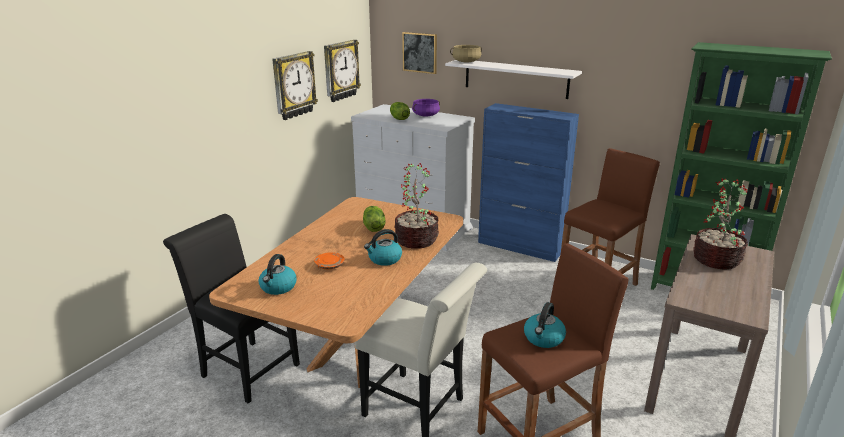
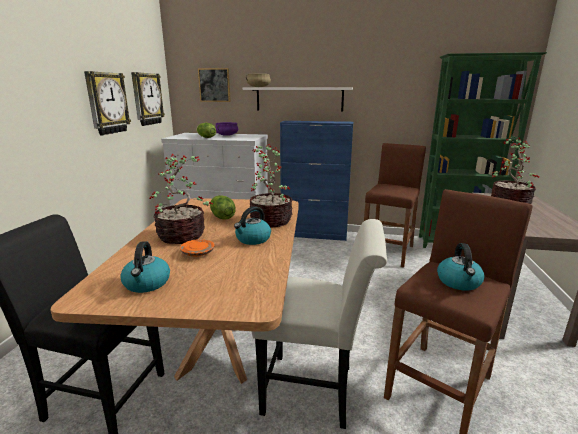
camera: 20 degrees left, 5 degrees down
none -> potted plant [150,154,213,244]

